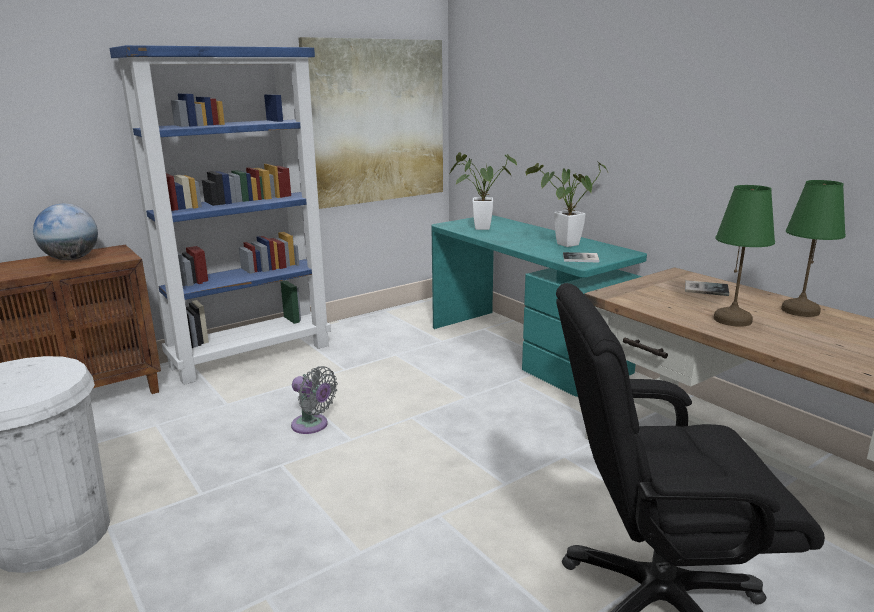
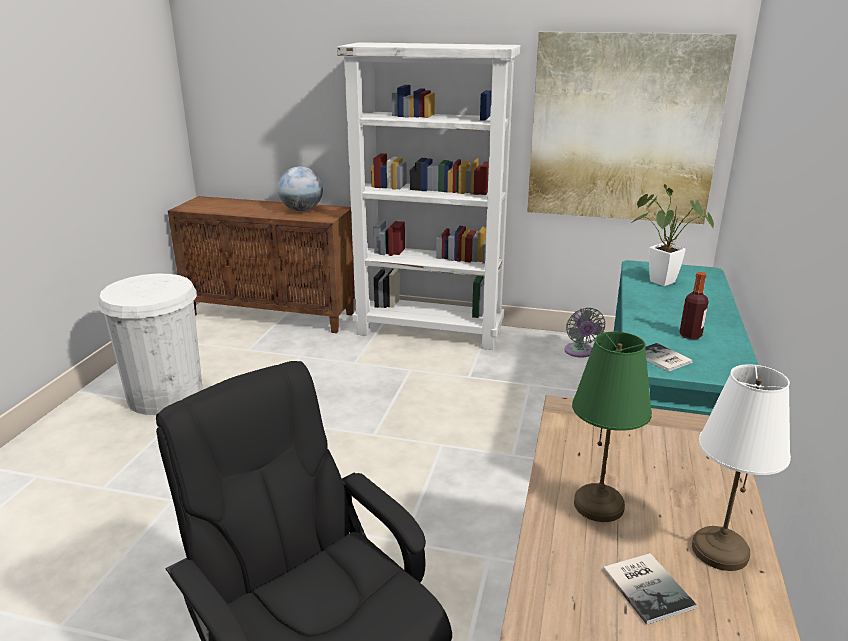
camera: 50 degrees right, 5 degrees up
blue bookcase [110,45,331,385] -> white bookcase [337,42,521,350]
grey fan [291,366,338,434] -> grey fan moved to [564,307,605,358]
potted plant [525,161,608,247] -> bottle [679,272,709,339]
book [685,280,729,296] -> book moved to [603,553,697,625]
green table lamp [781,180,846,317] -> white table lamp [692,364,791,571]

